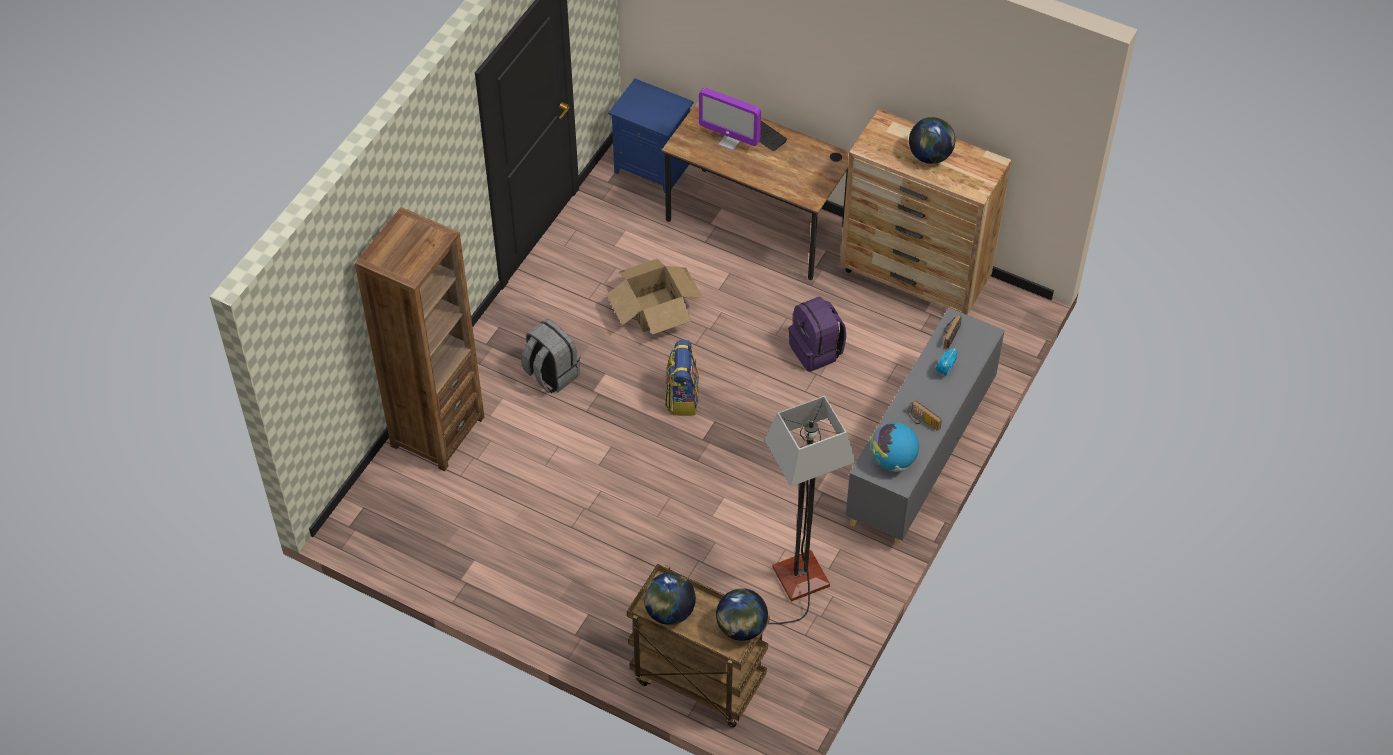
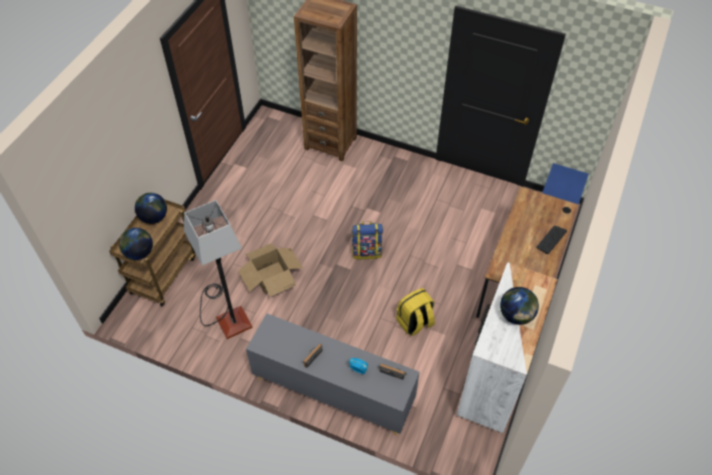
camera: 85 degrees right, 0 degrees up
grey backpack [521,319,580,393] -> none
cardboard box [606,259,703,335] -> cardboard box moved to [238,244,303,297]
monitor [698,88,761,151] -> none
purple backpack [789,297,846,372] -> yellow backpack [396,288,435,336]
brown dresser [840,109,1011,315] -> white dresser [457,262,558,433]
globe [871,422,919,472] -> none

